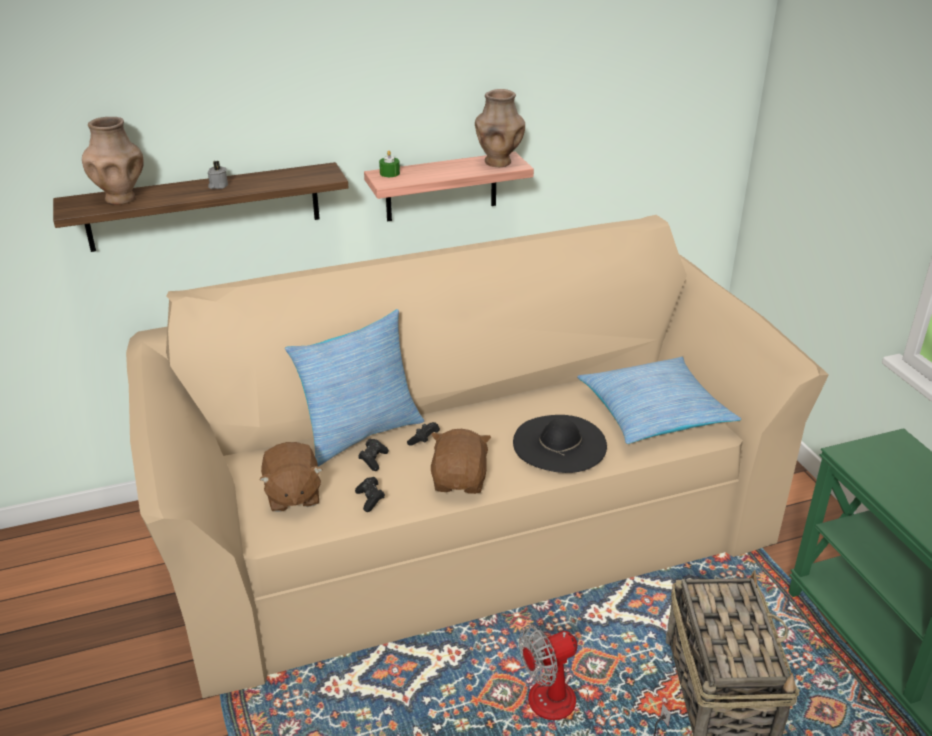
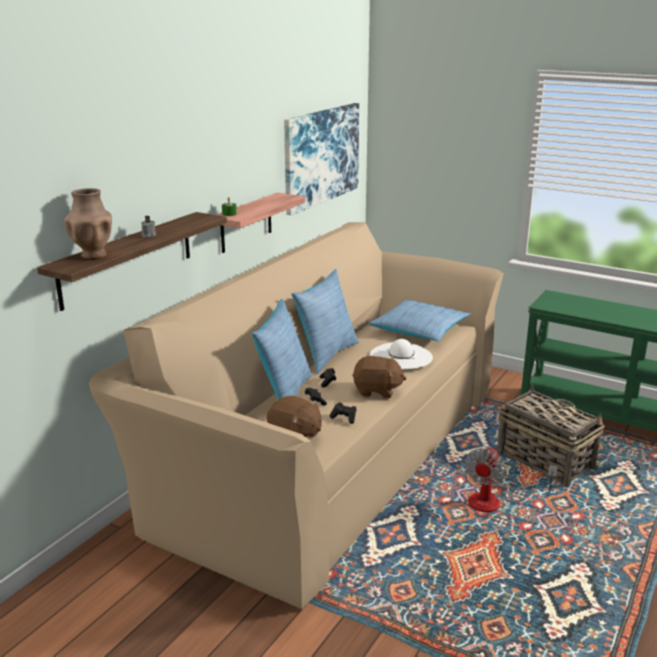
camera: 40 degrees left, 10 degrees down
brown plush toy [431,429,491,494] -> brown plush toy turned 135 degrees clockwise [352,356,407,398]
brown vase [475,89,525,167] -> none
black hat [513,415,607,473] -> white hat [370,339,433,369]
none -> picture [284,103,359,215]
none -> pillow [291,269,359,374]

